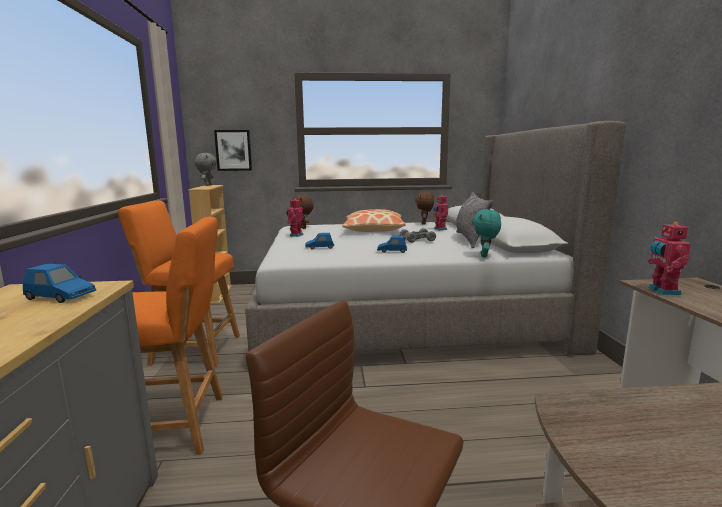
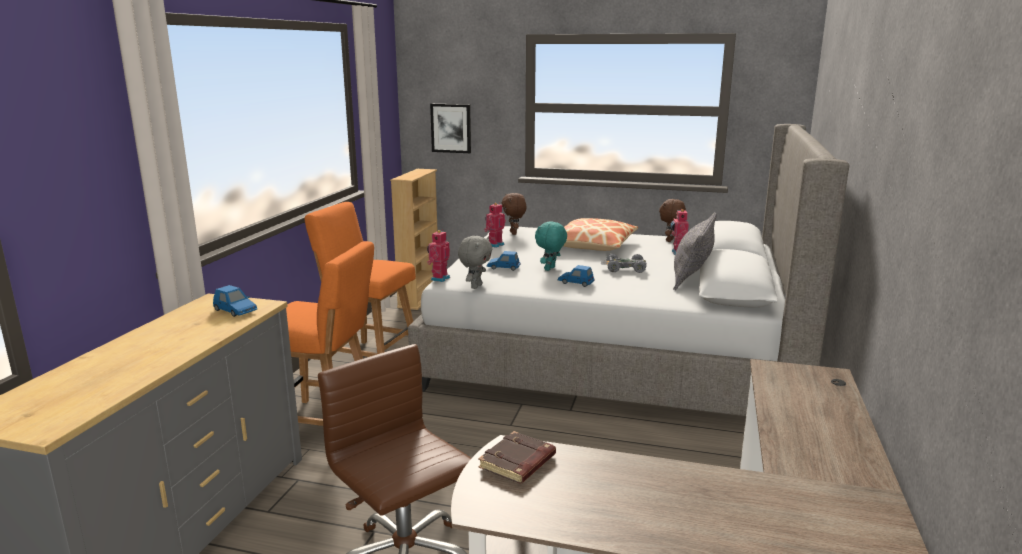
camera: 20 degrees right, 5 degrees up
grey plush toy [195,153,217,186] -> grey plush toy moved to [458,236,492,289]
turquoise plush toy [472,209,501,258] -> turquoise plush toy moved to [535,221,567,271]
toy robot [647,222,691,295] -> toy robot moved to [427,230,450,282]
none -> brown book [478,431,556,484]

